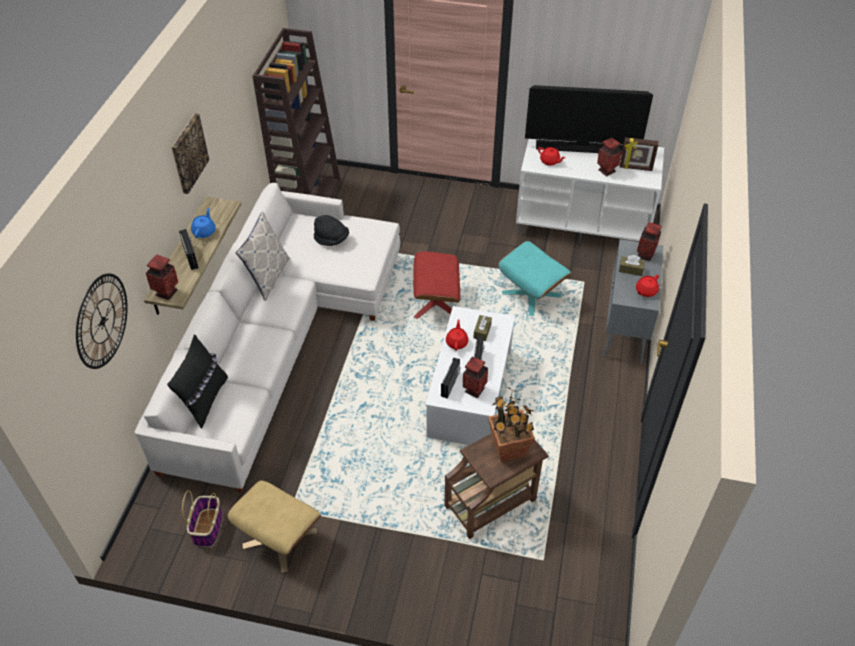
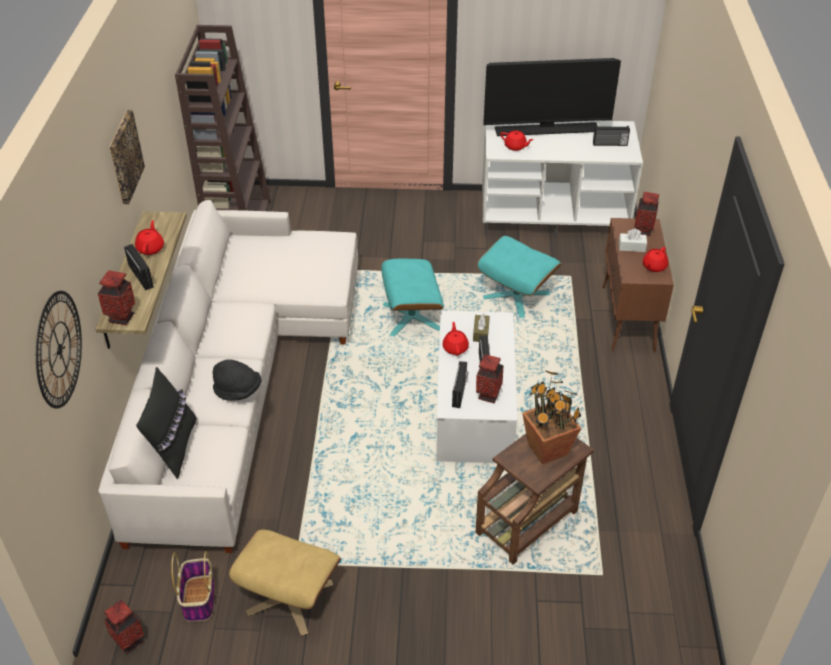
camera: 10 degrees left, 5 degrees down
blue teapot [191,208,215,238] -> red teapot [135,220,164,255]
pillow [236,211,290,301] -> none
black hat [314,215,349,246] -> black hat moved to [213,360,261,401]
red ottoman [413,252,460,319] -> turquoise ottoman [381,258,444,336]
vase [597,138,622,176] -> vase moved to [104,600,144,654]
grey cabinet [603,239,663,364] -> brown cabinet [602,218,674,353]
brown tissue box [619,255,645,276] -> white tissue box [619,229,647,252]
picture frame [620,137,659,171] -> radio [593,126,630,146]

